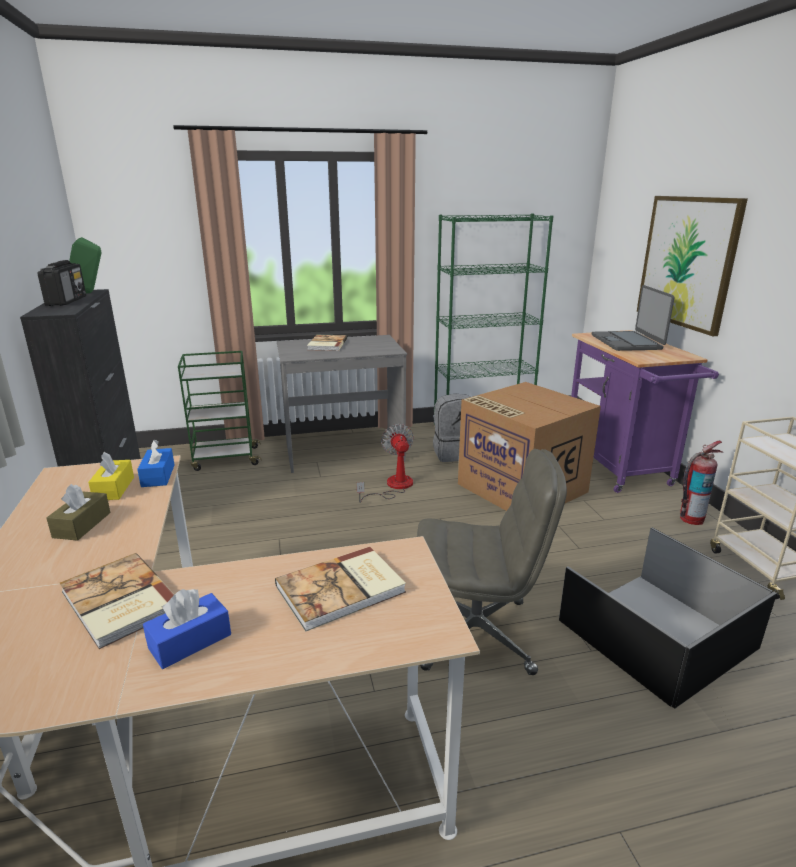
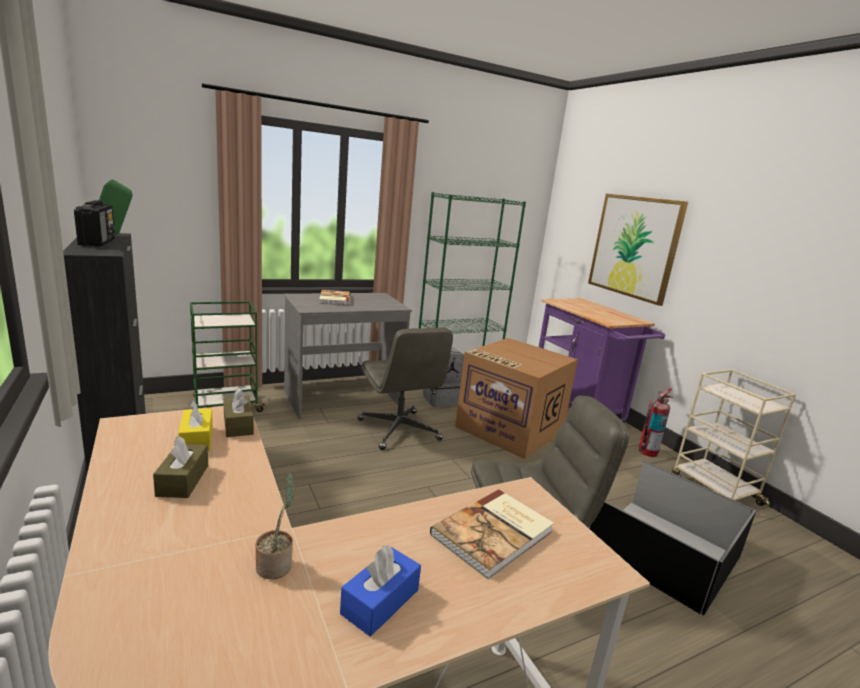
camera: 15 degrees left, 5 degrees down
book [60,553,175,649] -> potted plant [255,473,294,579]
blue tissue box [137,440,175,487] -> brown tissue box [223,388,254,437]
fan [357,424,414,503] -> grey office chair [358,328,453,450]
laptop [592,285,675,351] -> none

